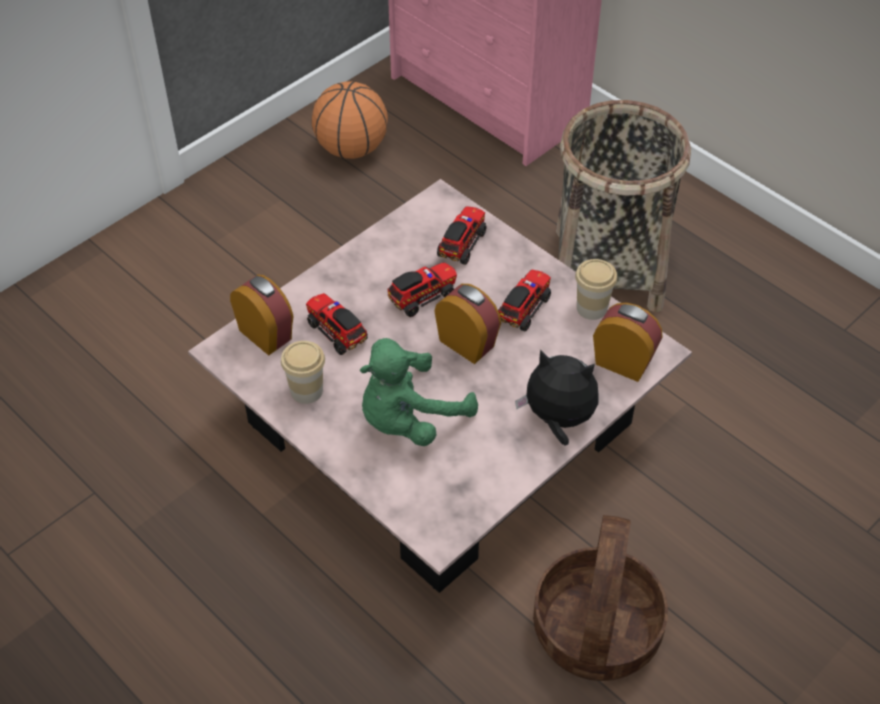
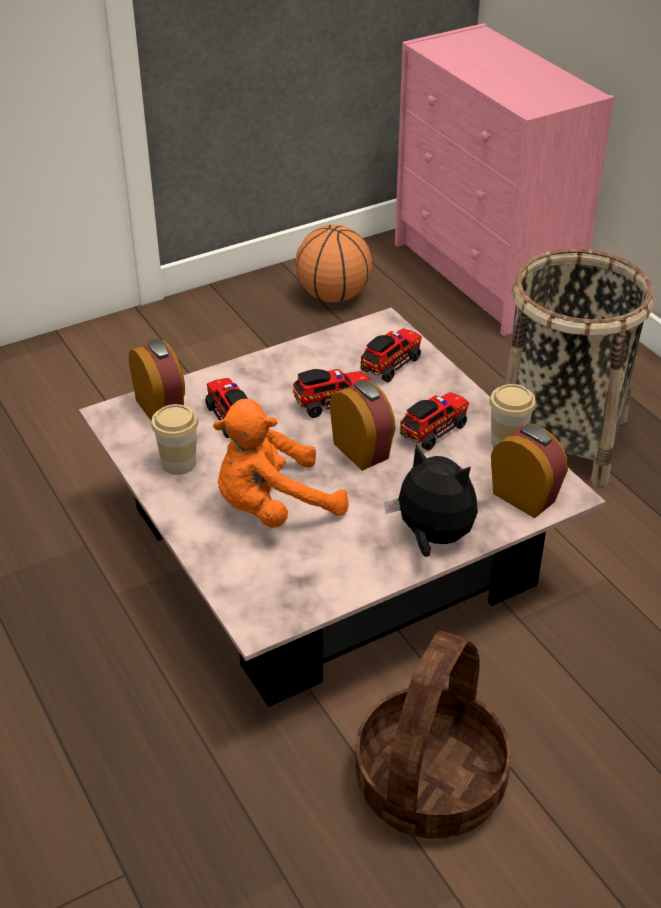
camera: 15 degrees right, 10 degrees down
green plush toy [360,338,478,446] -> orange plush toy [213,399,349,528]

